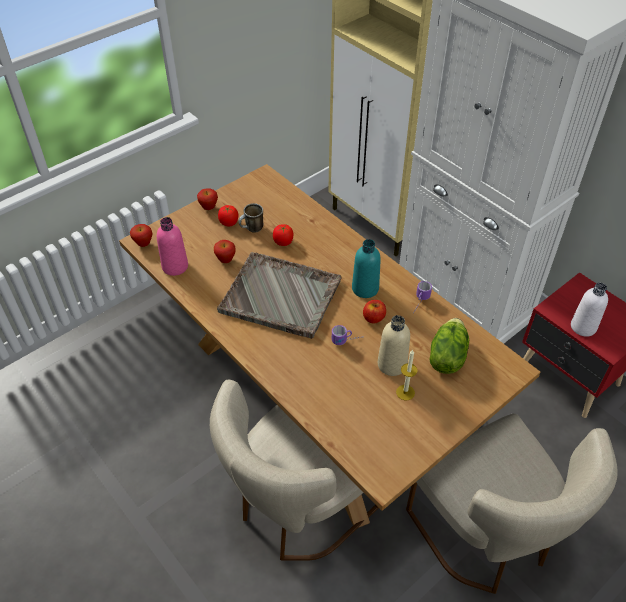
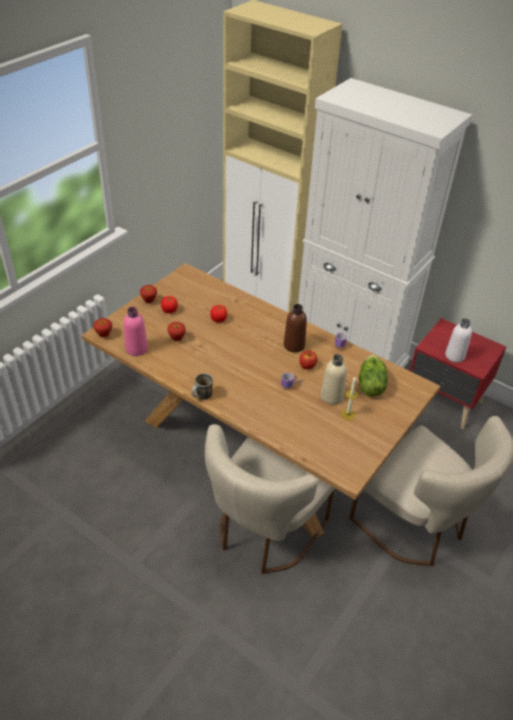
camera: 15 degrees left, 5 degrees down
grey tray [217,252,342,339] -> none
mug [238,203,263,233] -> mug moved to [191,373,213,400]
turquoise bottle [352,239,381,298] -> brown bottle [284,304,307,352]

